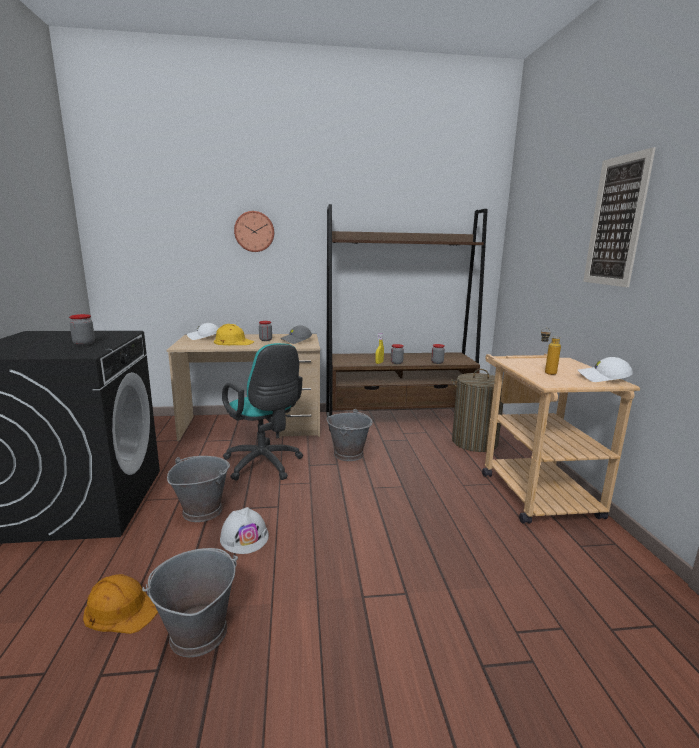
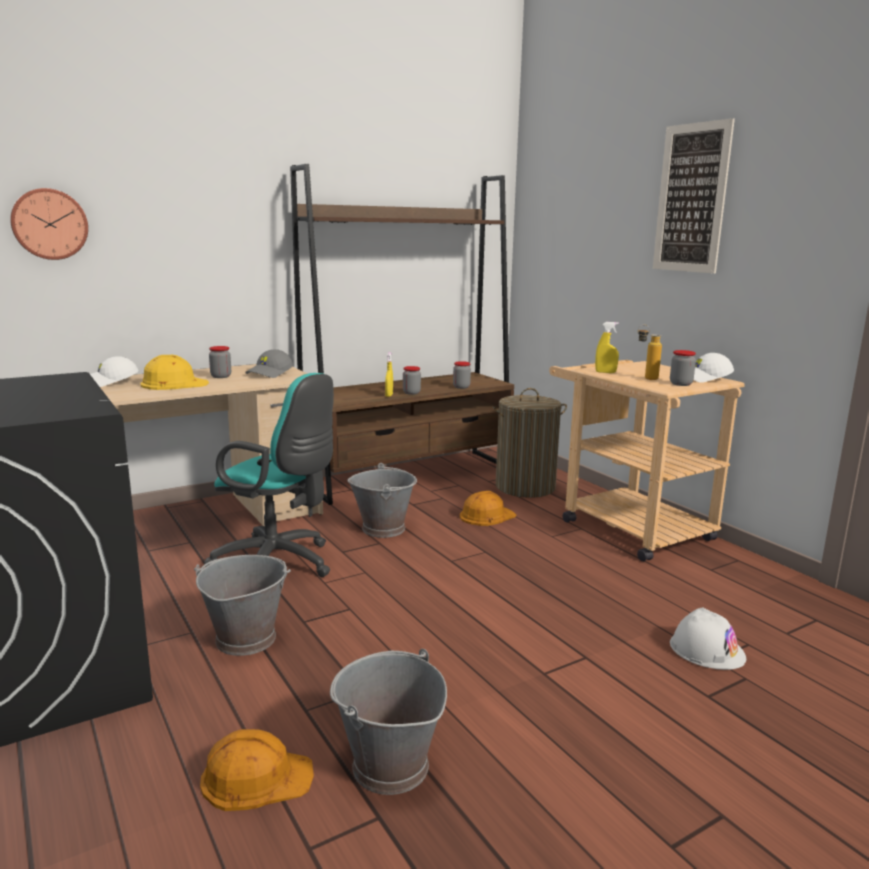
camera: 25 degrees left, 0 degrees up
jar [69,314,95,346] -> jar moved to [670,350,696,386]
white hard hat [220,507,269,554] -> white hard hat moved to [670,607,746,670]
wall clock [234,211,274,252] -> wall clock moved to [10,188,88,260]
none -> orange hard hat [460,491,517,526]
none -> yellow spray bottle [595,322,619,373]

